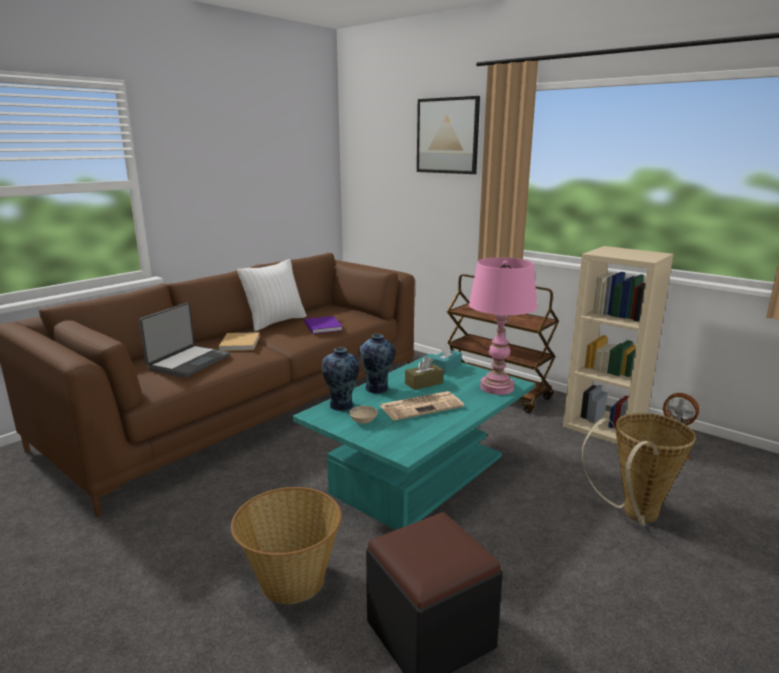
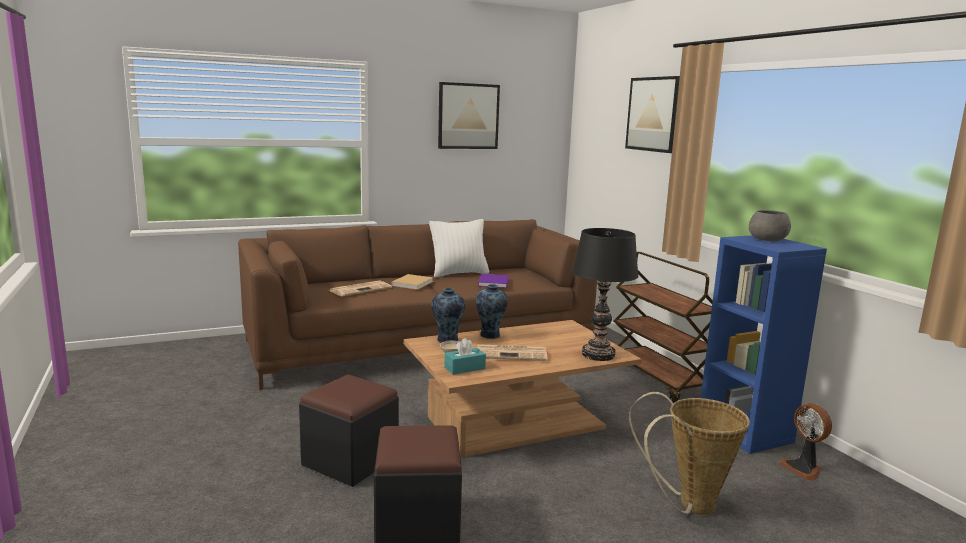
camera: 25 degrees right, 5 degrees down
laptop [139,302,230,378] -> newspaper [329,280,392,296]
basket [231,487,341,604] -> black ottoman [299,375,399,487]
turquoise coffee table [293,354,535,530] -> brown coffee table [404,320,642,458]
brown tissue box [405,356,444,390] -> none
turquoise tissue box [431,342,462,375] -> turquoise tissue box moved to [444,338,486,375]
pink table lamp [469,258,538,395] -> black table lamp [572,228,639,361]
beige bookcase [563,246,673,444] -> blue bookcase [701,235,827,454]
none -> picture [438,82,500,149]
none -> grey bowl [749,210,791,241]

